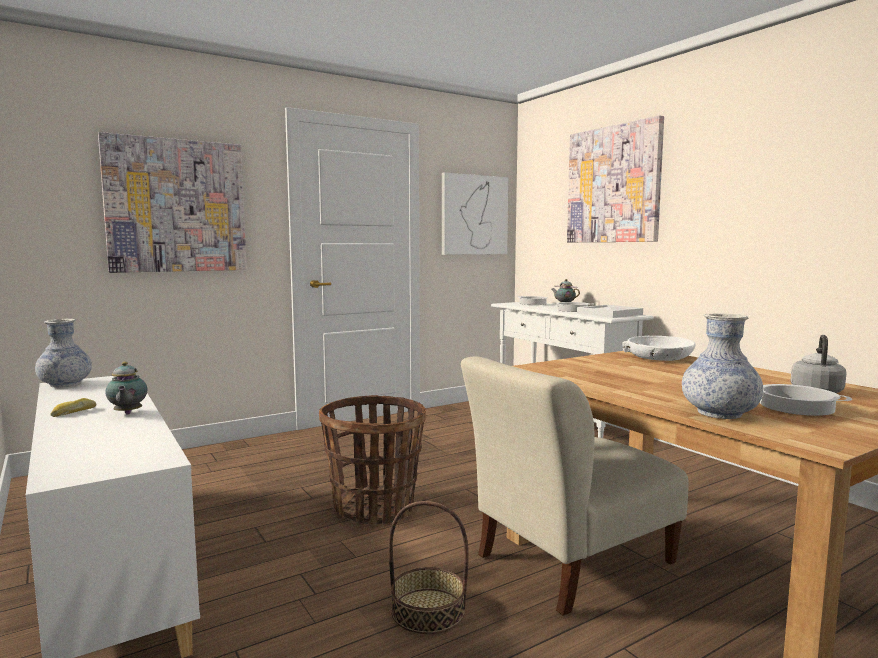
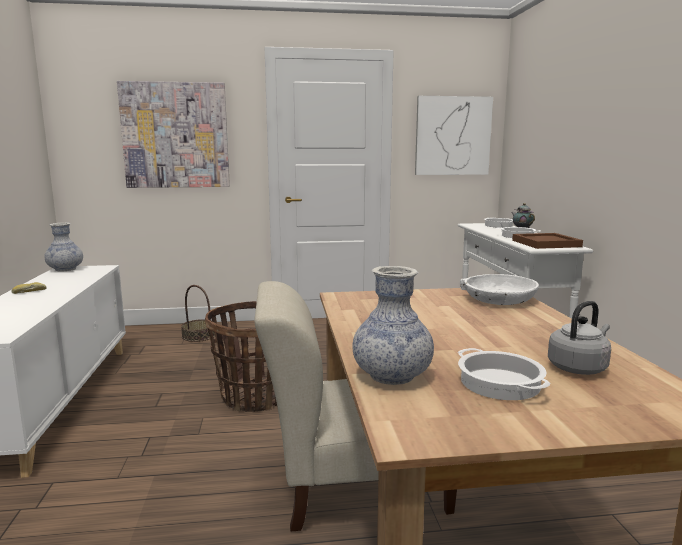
camera: 25 degrees right, 5 degrees up
teapot [105,362,147,414] -> none
basket [389,501,469,634] -> basket moved to [181,285,215,342]
picture [567,115,664,242] -> none
white tray [577,305,643,318] -> brown tray [512,233,583,249]

